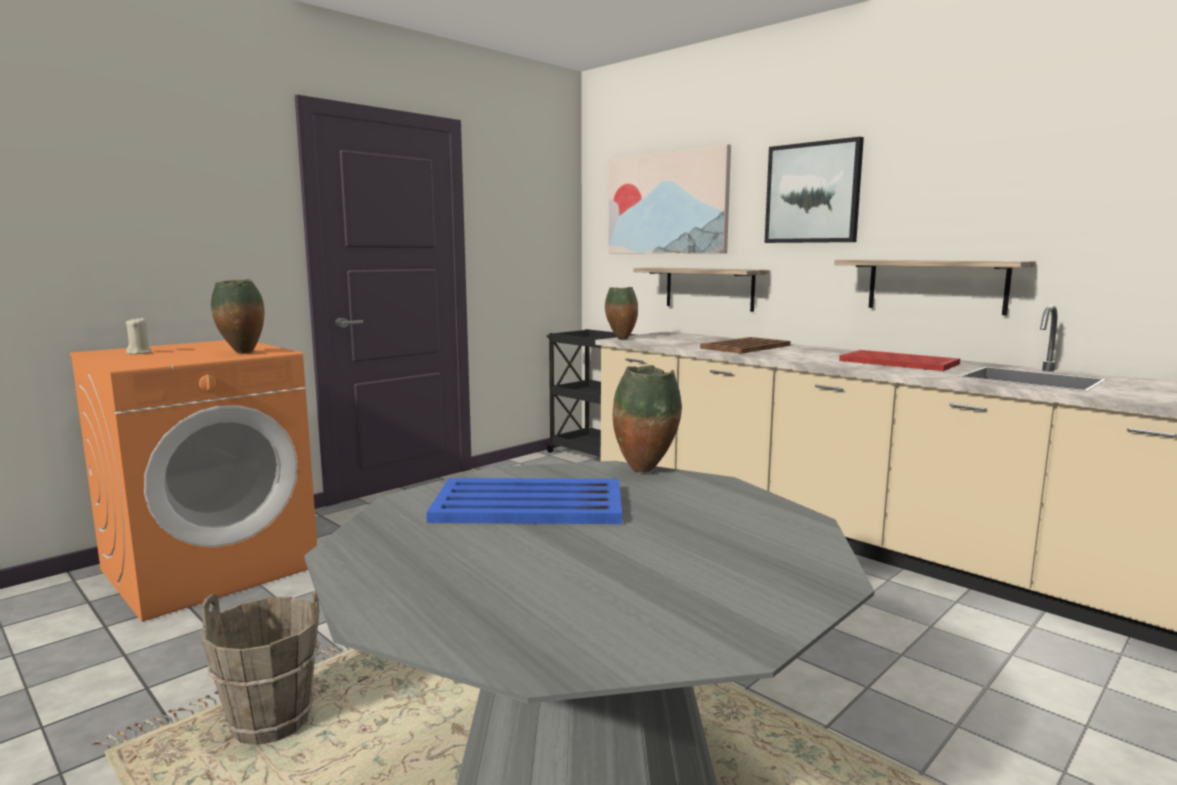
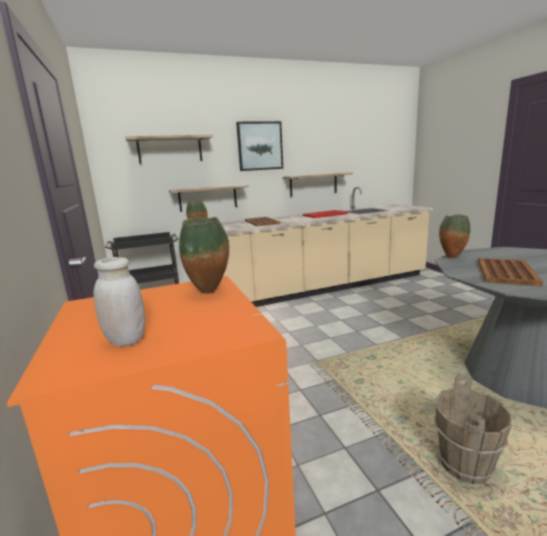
camera: 65 degrees left, 5 degrees up
beige candle [126,317,152,354] -> white jar [94,257,145,346]
blue tray [426,478,622,524] -> brown tray [478,258,543,287]
picture [608,144,731,253] -> shelf [125,135,213,164]

